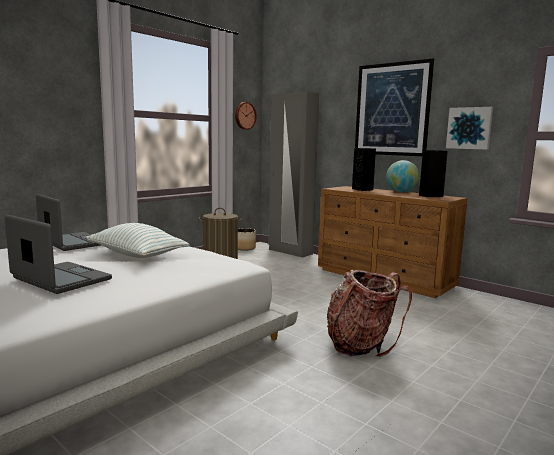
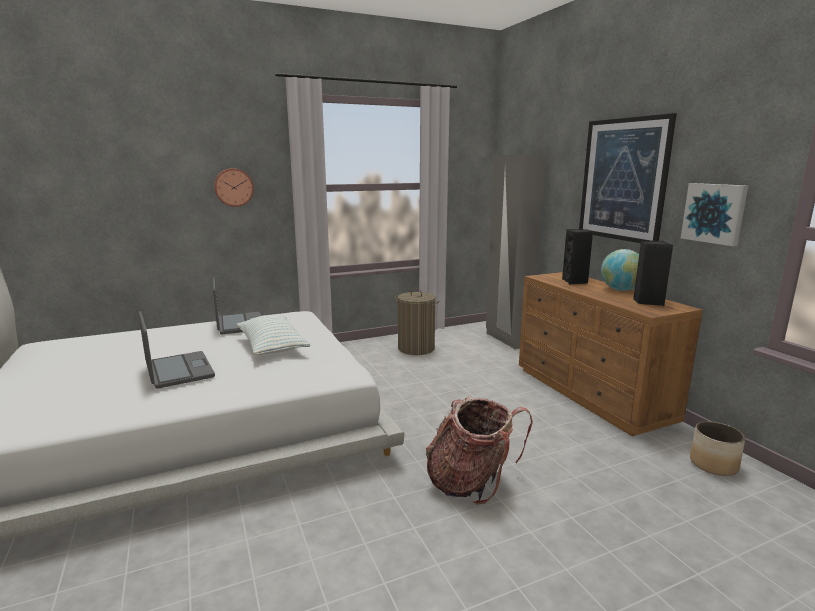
camera: 25 degrees right, 5 degrees up
wall clock [235,102,257,130] -> wall clock moved to [214,168,254,207]
planter [238,228,256,250] -> planter moved to [690,421,745,476]

